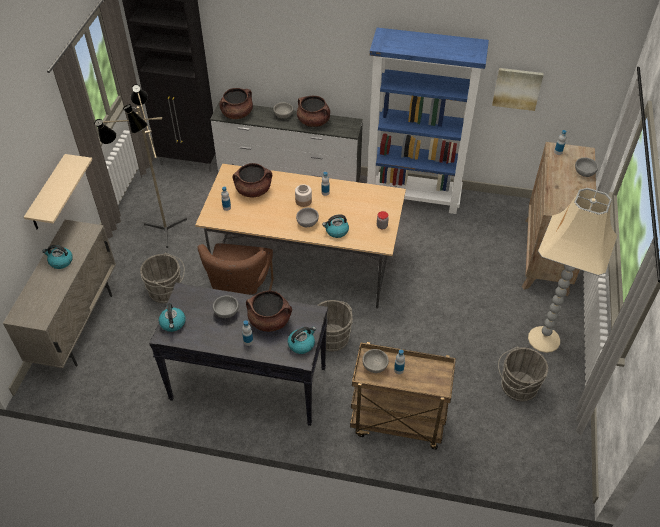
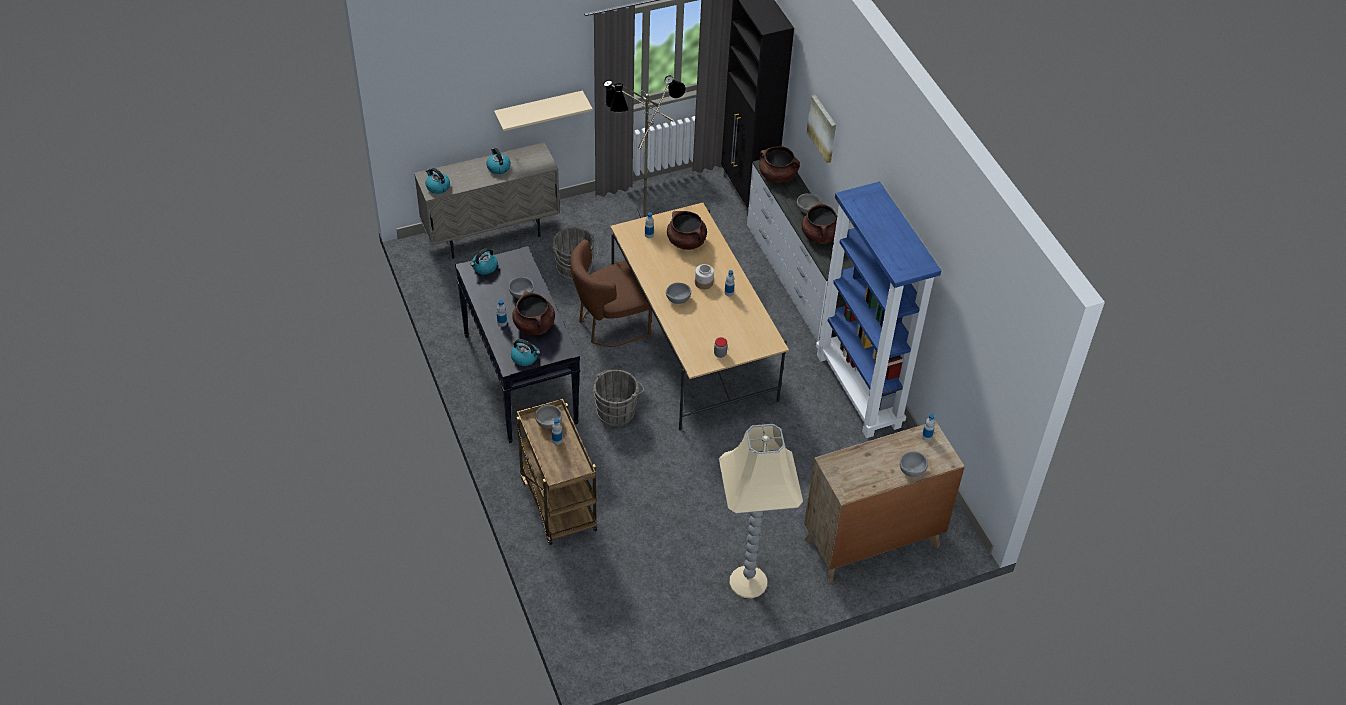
camera: 55 degrees right, 0 degrees up
kettle [322,214,349,238] -> kettle moved to [425,168,450,194]
picture [492,68,544,111] -> picture moved to [807,95,836,163]
grey bucket [498,347,548,402] -> none

